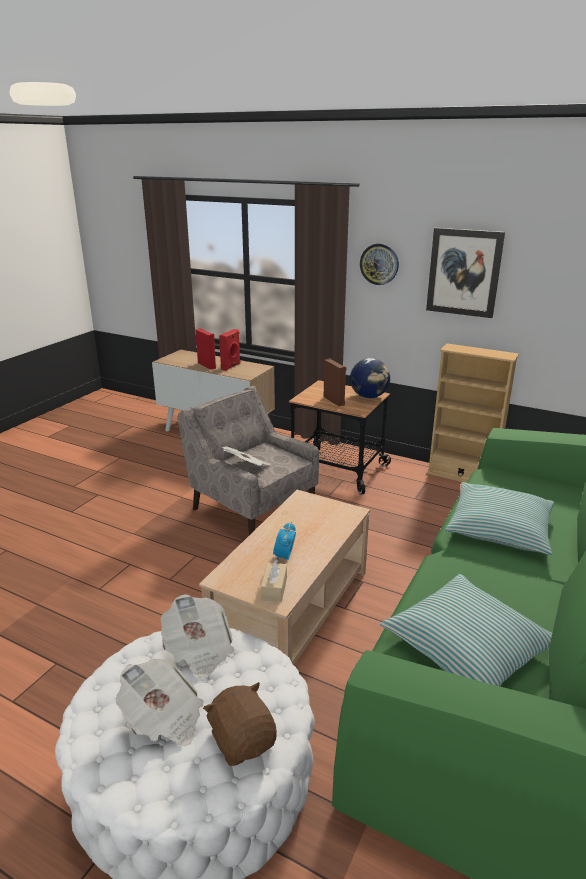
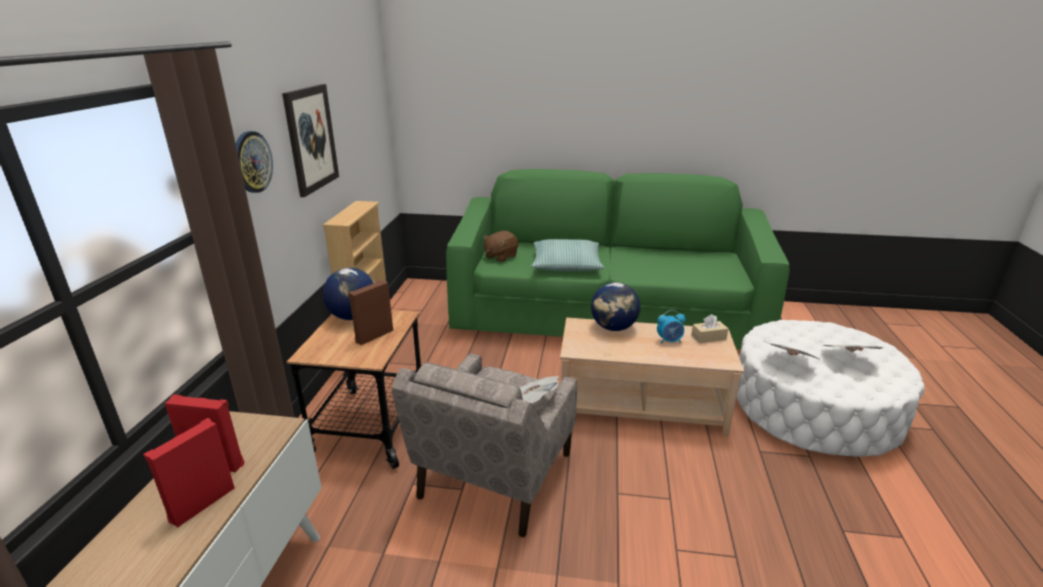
camera: 110 degrees left, 0 degrees up
brown plush toy [203,682,277,766] -> brown plush toy moved to [483,231,518,262]
pillow [380,574,552,686] -> none
none -> globe [591,282,640,331]

